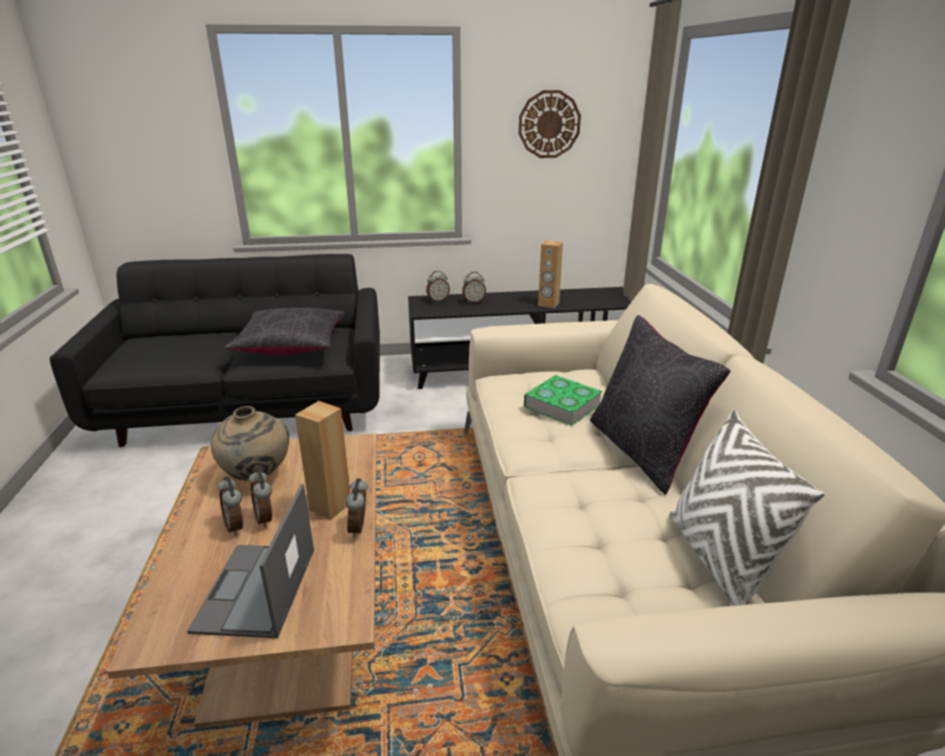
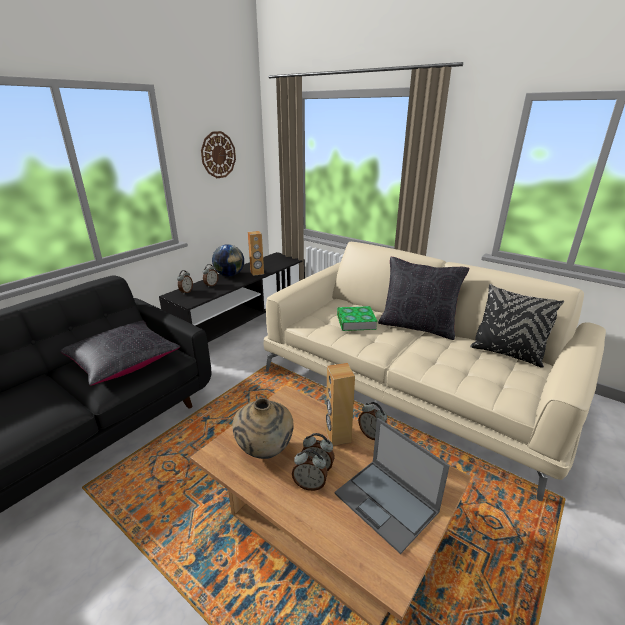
camera: 45 degrees left, 0 degrees up
white pillow [669,409,825,606] -> black pillow [470,284,564,368]
none -> globe [212,244,244,276]

